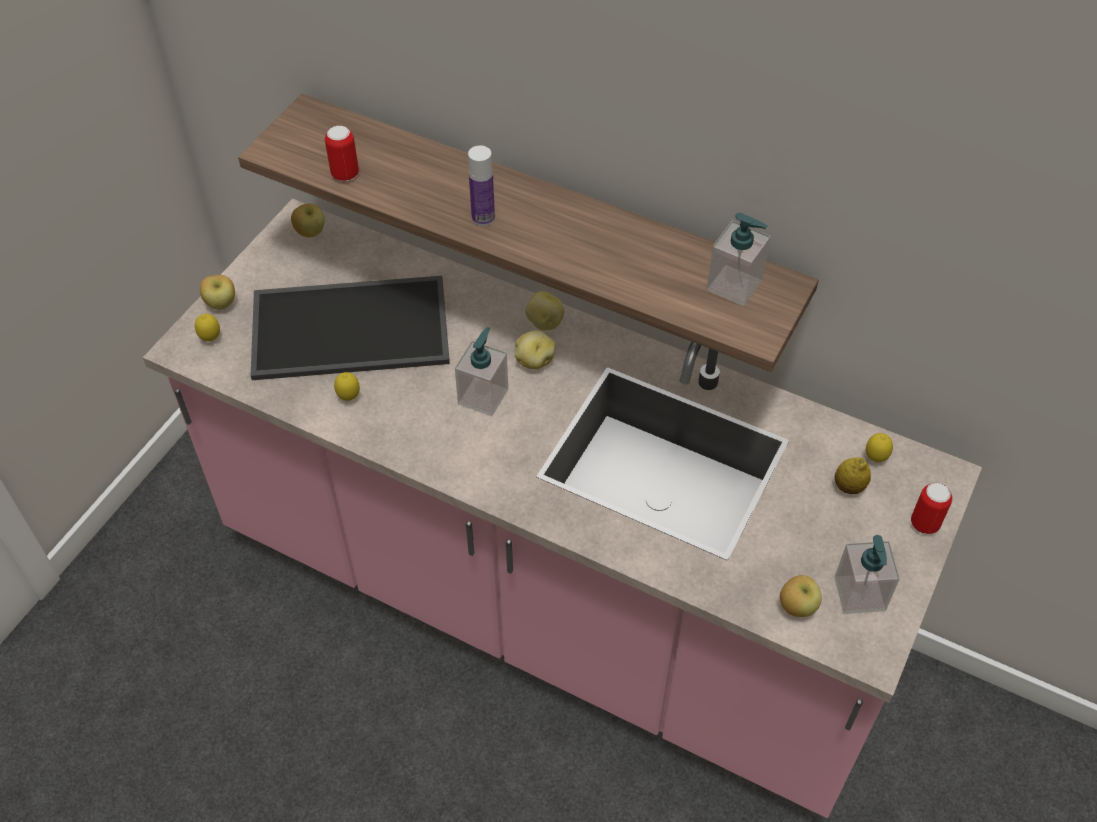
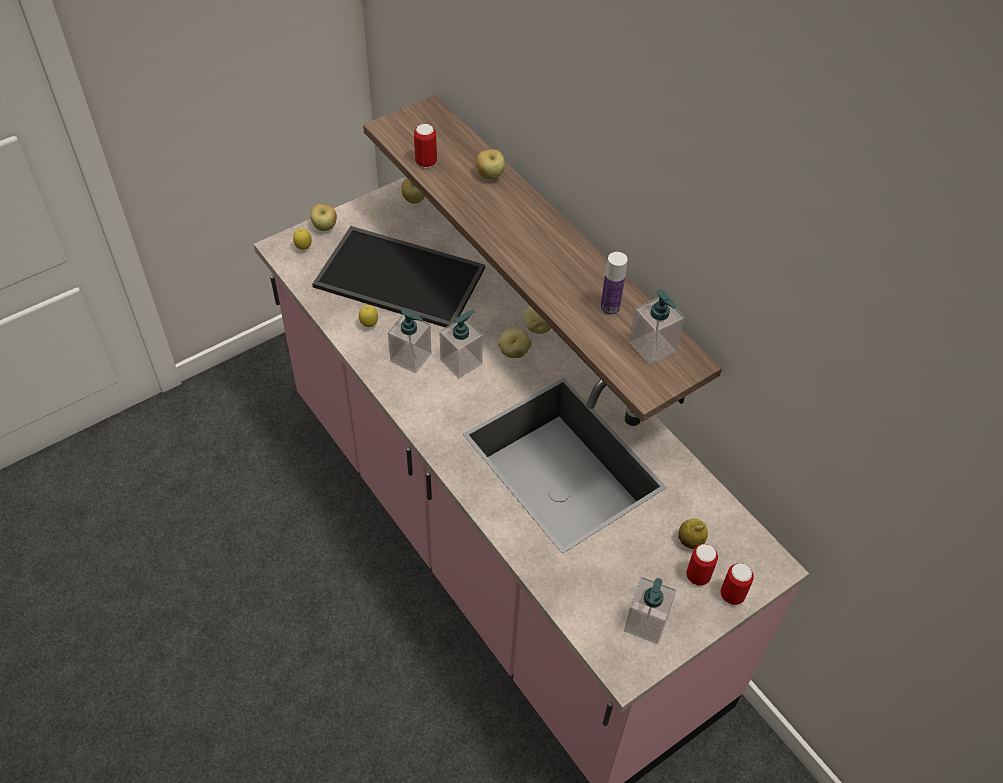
camera: 25 degrees right, 0 degrees up
bottle [468,146,495,226] -> bottle moved to [600,252,628,316]
apple [780,575,822,617] -> apple moved to [476,149,505,180]
lemon [866,433,893,462] -> none
none -> soap dispenser [388,309,432,373]
none -> can [686,544,718,586]

